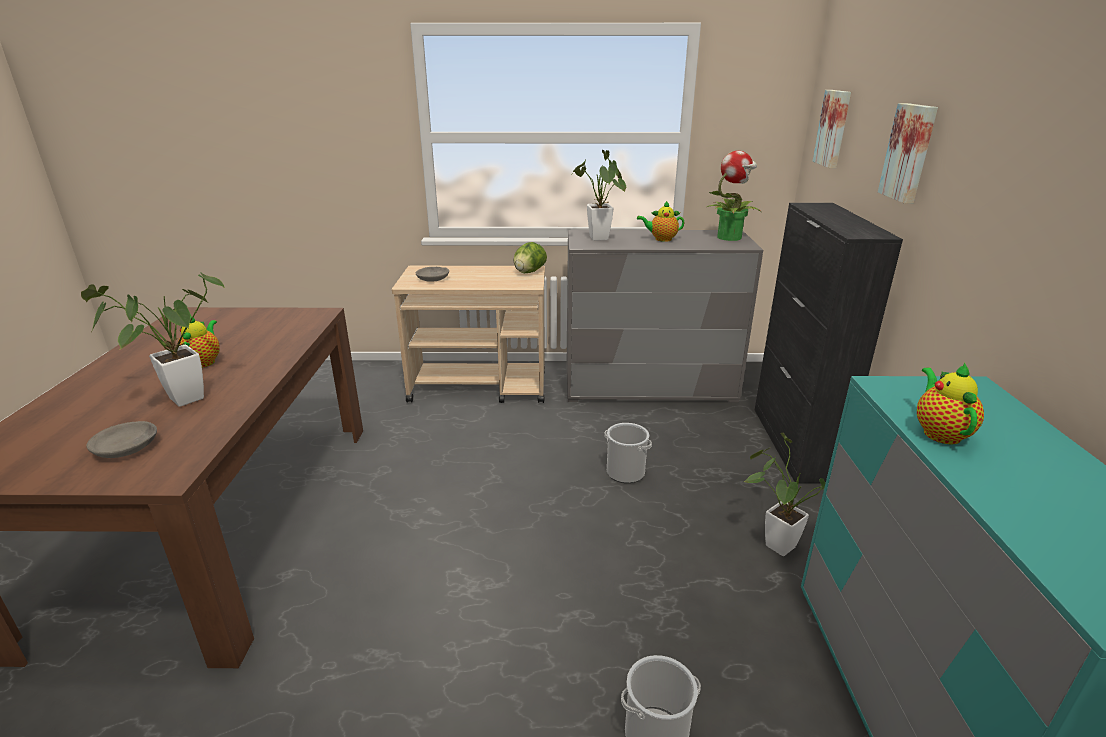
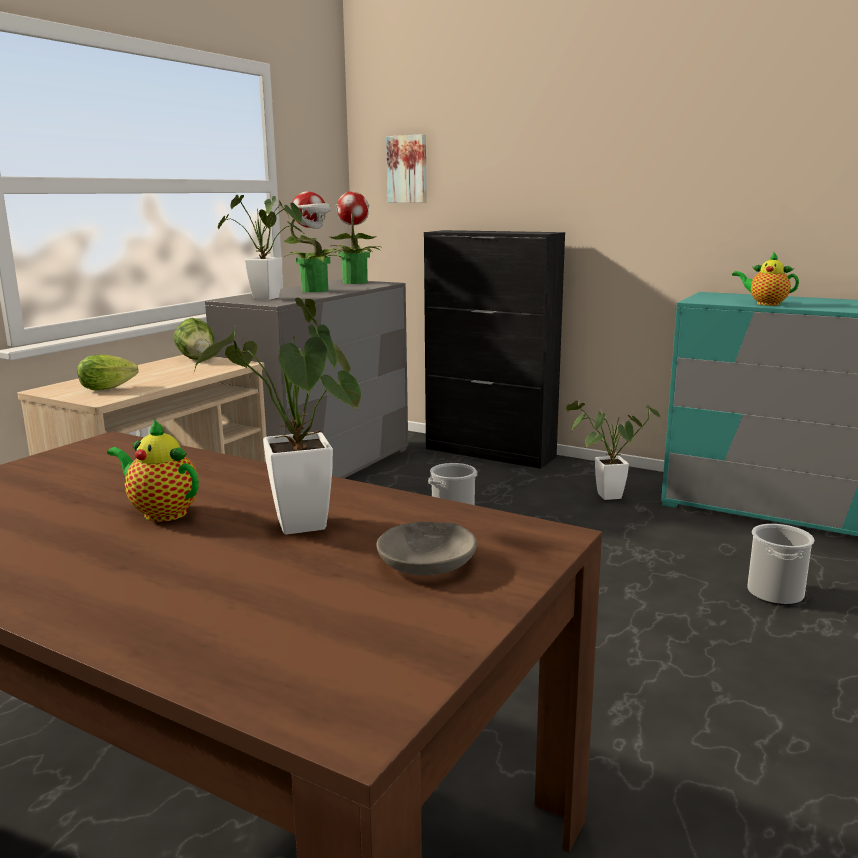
camera: 60 degrees left, 10 degrees down
grey bowl [416,267,449,282] -> lettuce [77,354,138,390]
teapot [637,201,684,242] -> potted plant [284,192,345,292]
picture [878,103,938,204] -> none

